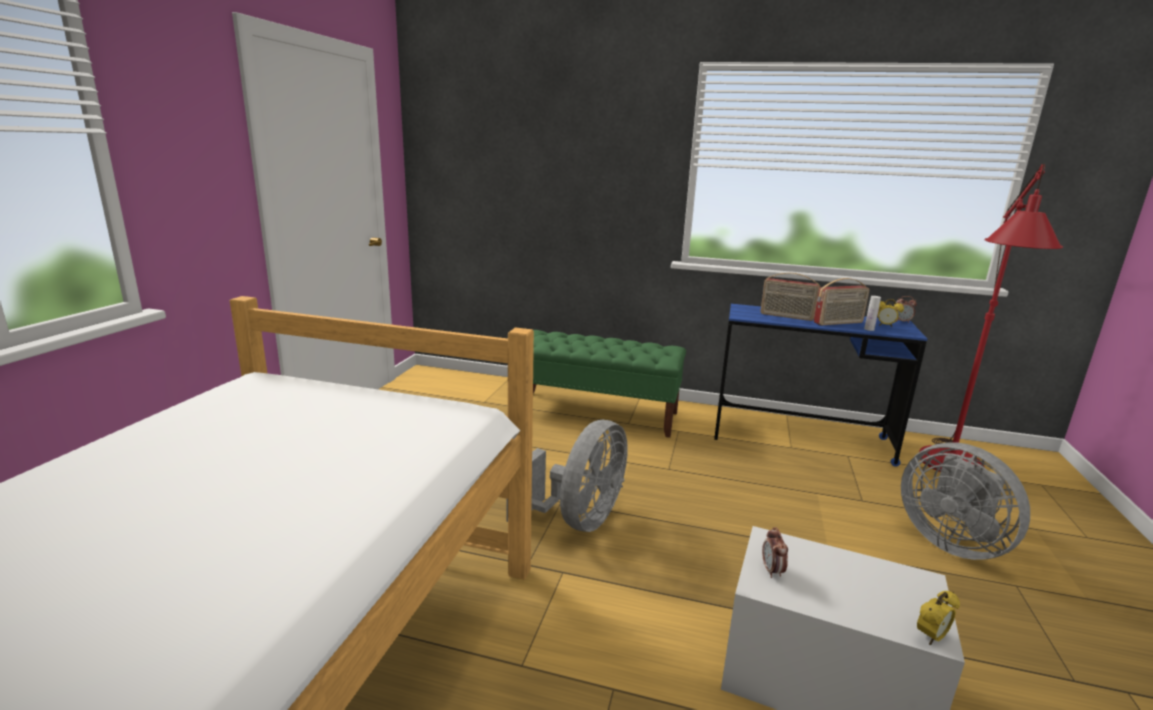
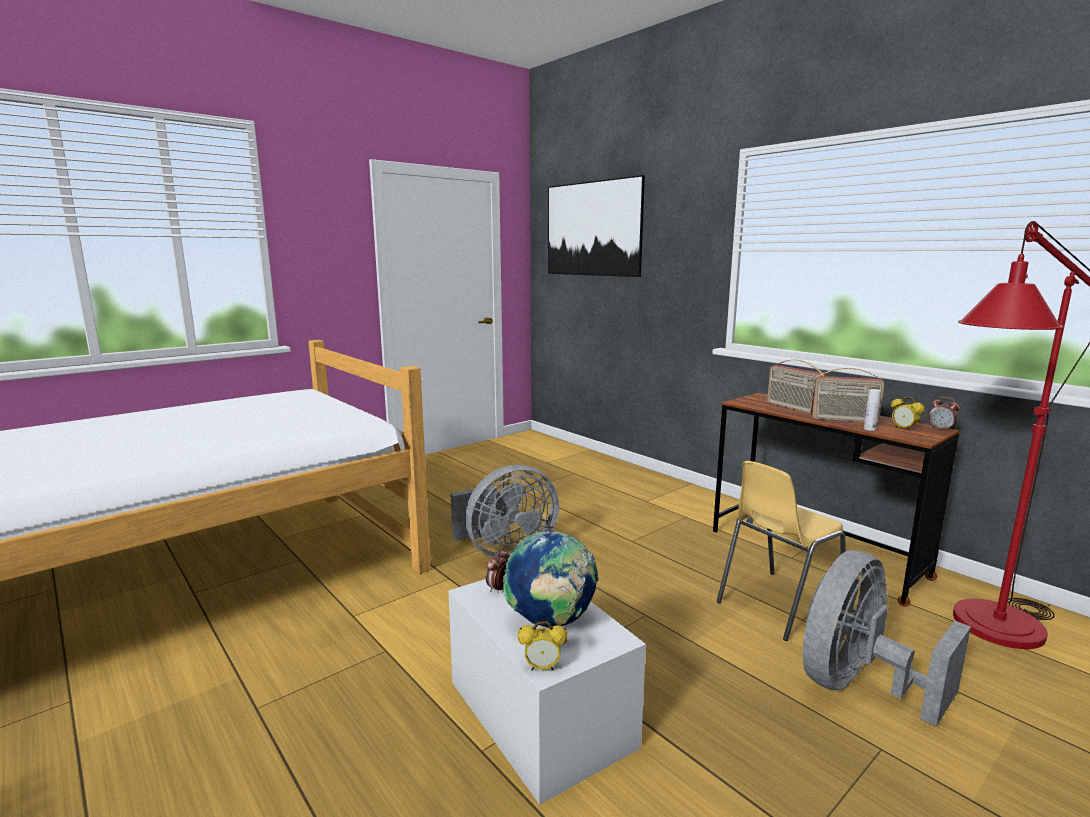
camera: 35 degrees right, 5 degrees down
green bench [533,330,686,438] -> none
blue desk [714,304,927,466] -> brown desk [713,393,960,607]
grey fan [901,442,1030,560] -> grey fan turned 45 degrees clockwise [802,550,971,727]
none -> globe [503,531,599,628]
none -> picture [548,175,645,277]
none -> yellow chair [717,461,846,641]

